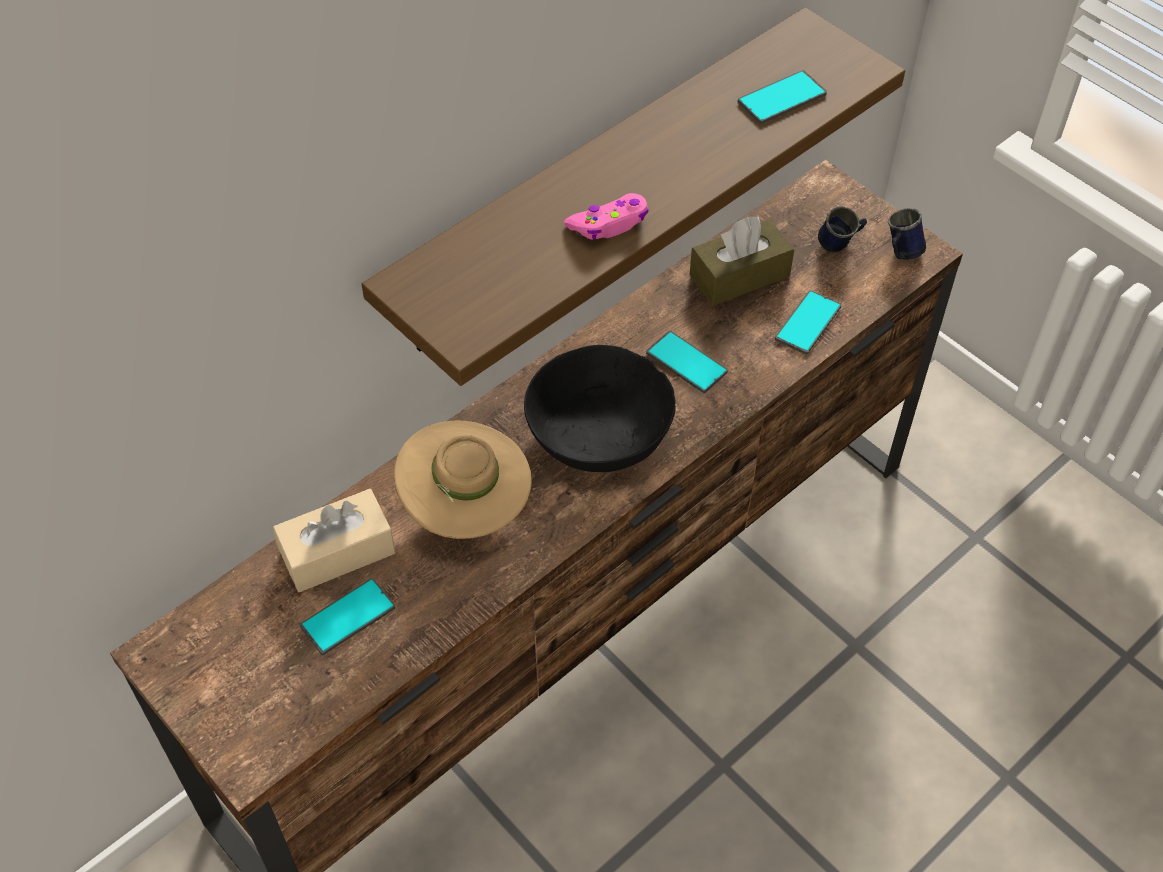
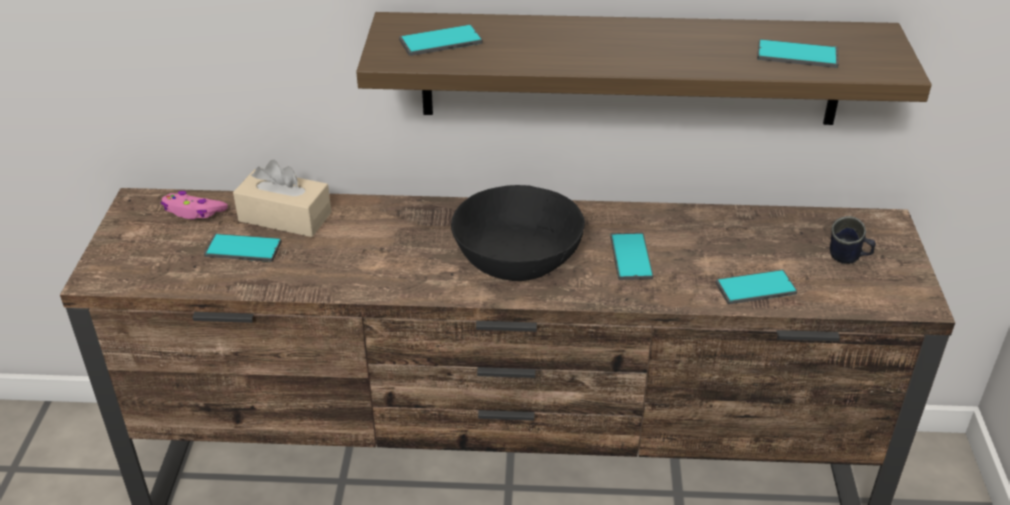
camera: 45 degrees right, 15 degrees down
beige hat [394,421,532,539] -> none
pink game controller [564,193,649,239] -> pink game controller moved to [161,191,228,219]
brown tissue box [690,216,794,306] -> none
blue mug [888,208,926,260] -> none
none -> phone [399,24,483,56]

